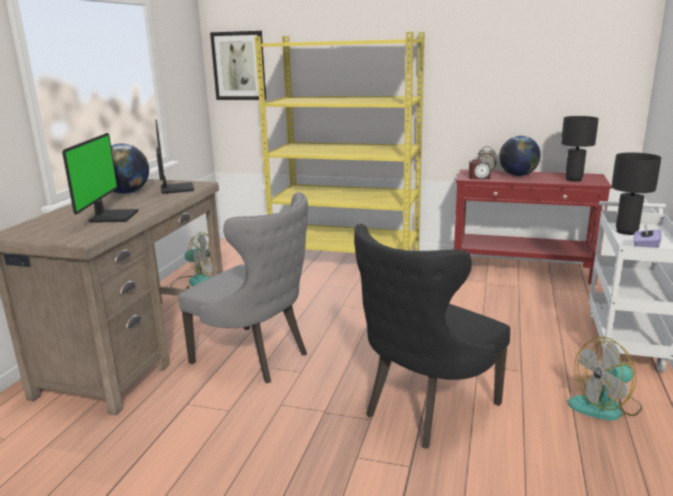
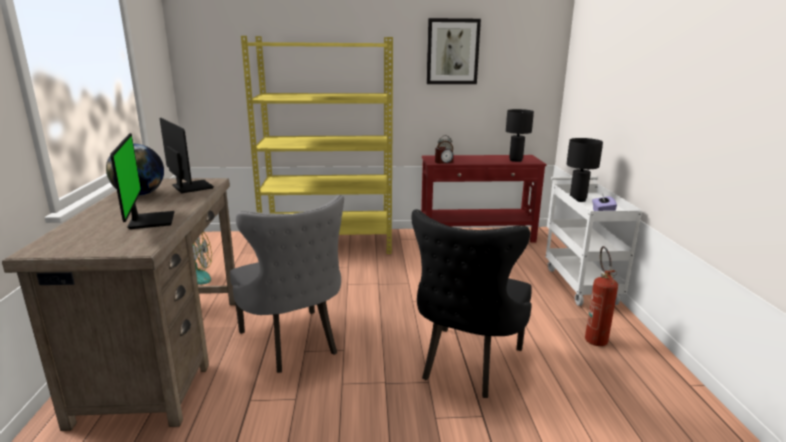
camera: 20 degrees left, 0 degrees up
grey chair [178,192,308,383] -> grey chair turned 45 degrees clockwise [230,195,344,373]
picture [210,31,266,100] -> picture moved to [426,18,481,84]
globe [499,136,541,176] -> none
fan [568,337,642,421] -> fire extinguisher [585,246,618,346]

